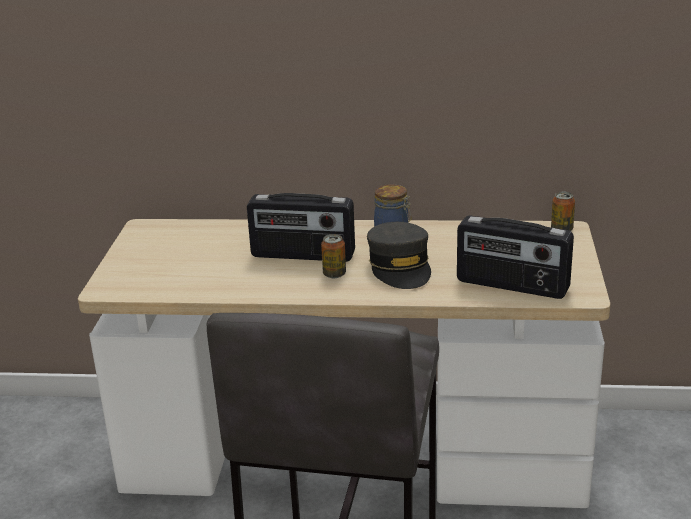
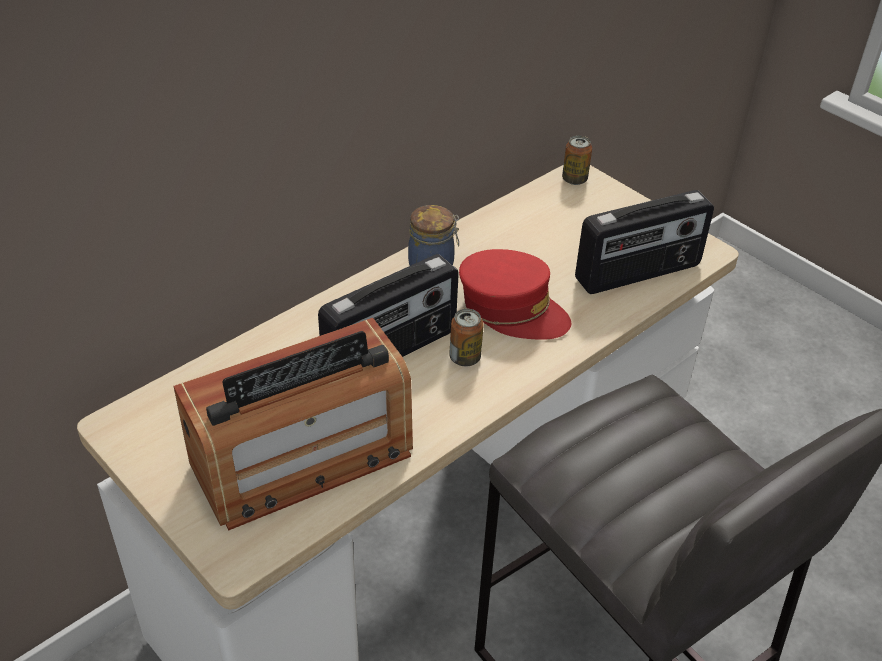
camera: 50 degrees left, 15 degrees up
grey cap [367,222,431,289] -> red cap [459,249,571,340]
none -> radio [174,318,413,530]

